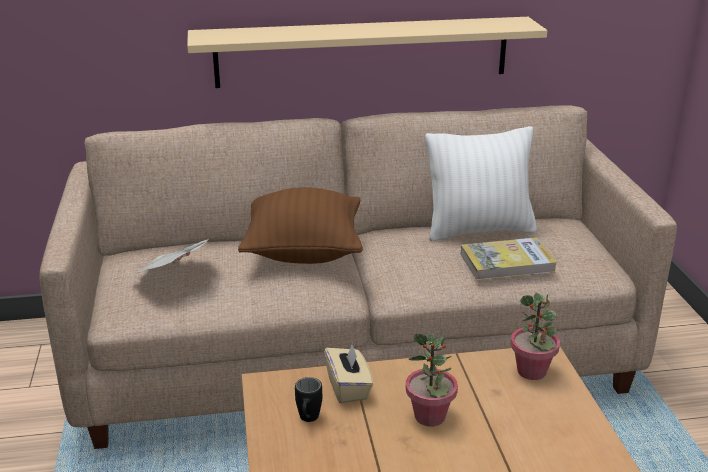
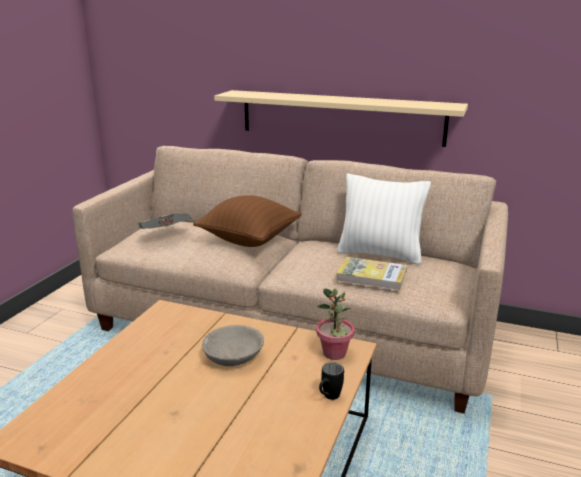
camera: 30 degrees right, 5 degrees down
black mug [295,377,322,422] -> black mug moved to [319,362,344,400]
beige tissue box [324,342,373,403] -> none
potted plant [406,333,458,426] -> grey bowl [202,325,264,366]

